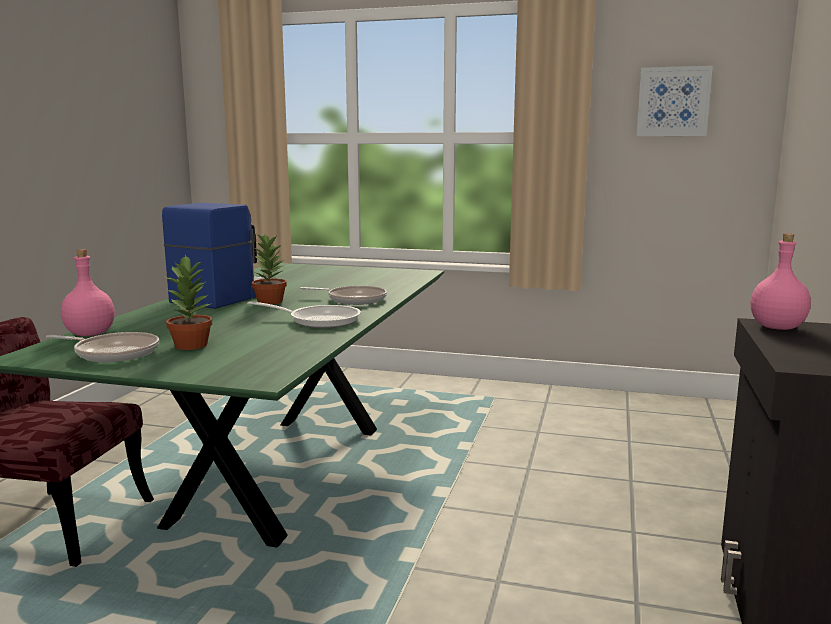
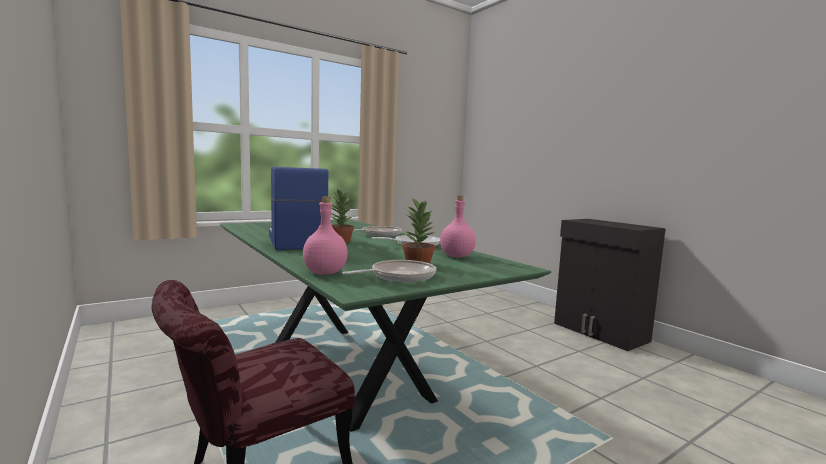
camera: 50 degrees left, 5 degrees down
picture [637,66,713,136] -> none
pink bottle [750,234,811,330] -> pink bottle moved to [440,196,476,258]

